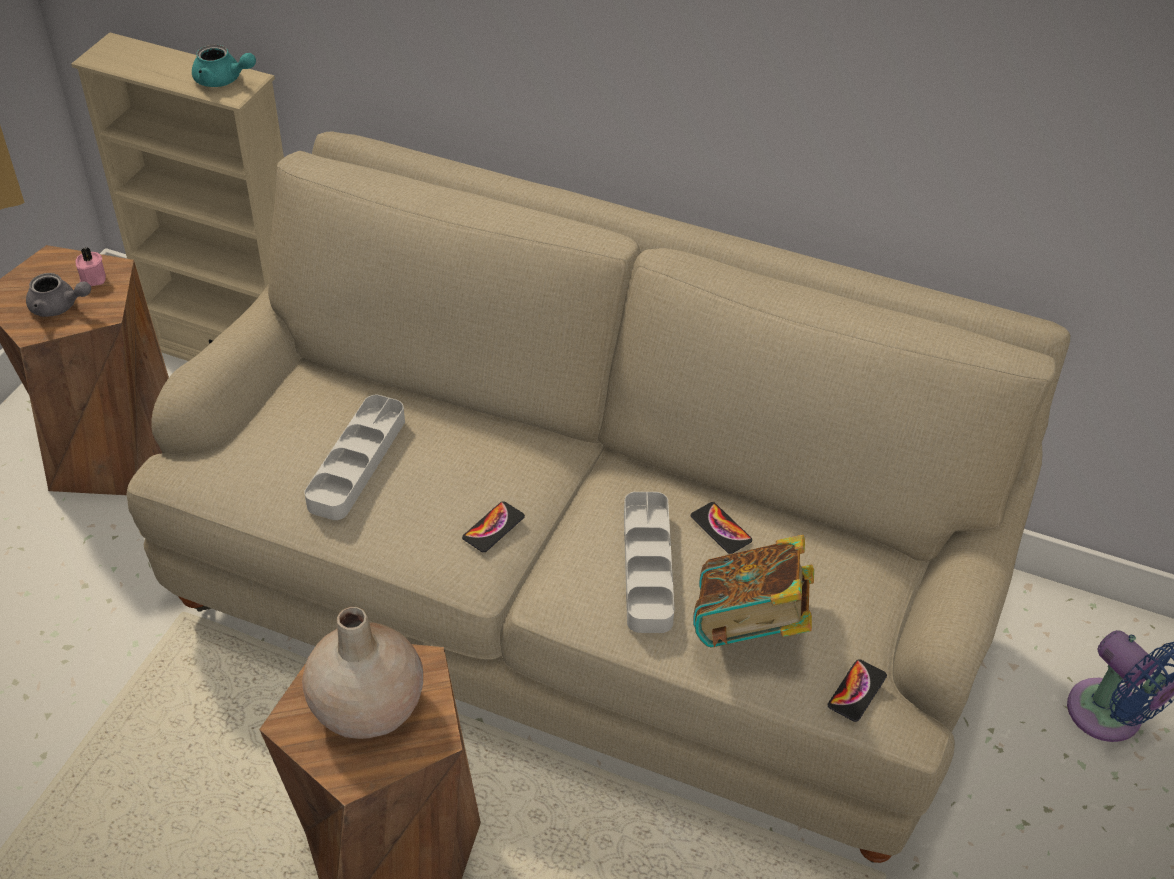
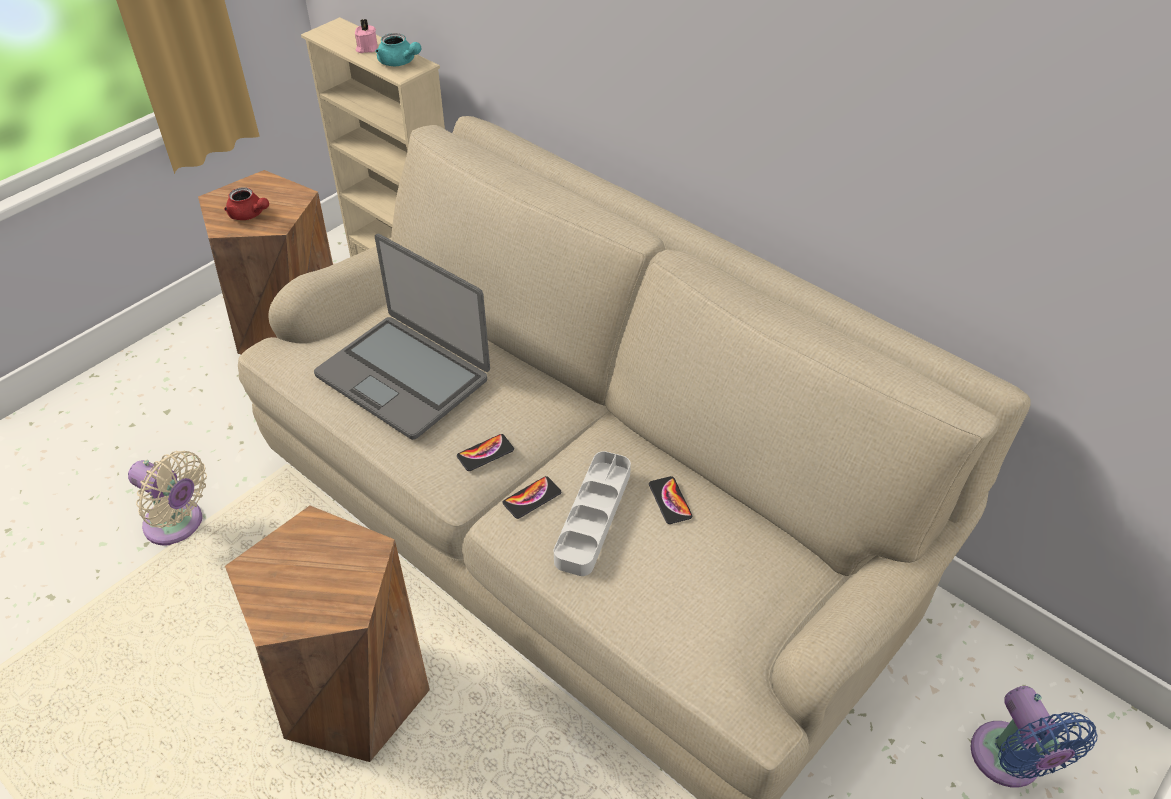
camera: 20 degrees right, 0 degrees up
grey teapot [26,273,91,317] -> red teapot [224,187,269,220]
pink candle [76,247,106,286] -> pink candle moved to [355,19,378,53]
beige vase [302,607,423,739] -> none
grey tray [304,395,405,520] -> laptop [314,234,490,440]
book [693,534,814,648] -> none
phone [828,659,887,722] -> phone moved to [503,476,561,519]
none -> beige fan [128,451,207,546]

